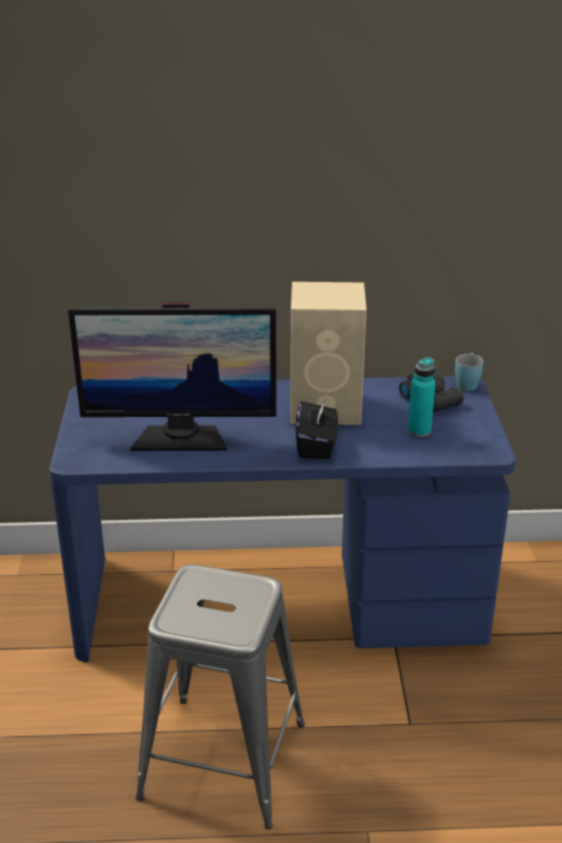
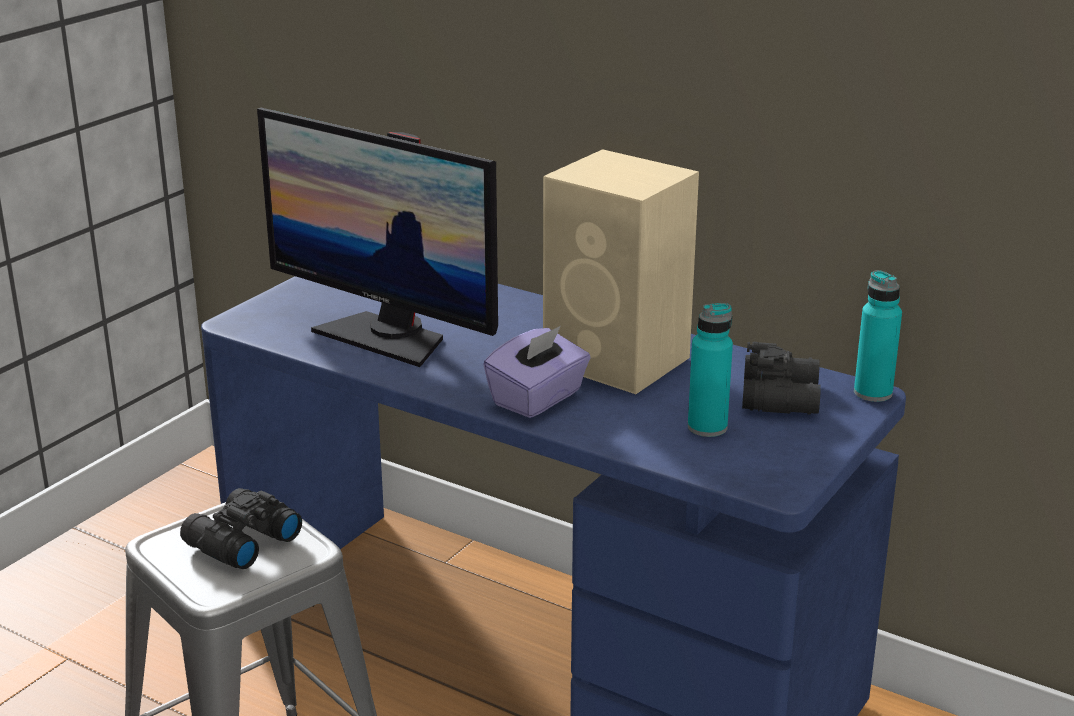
camera: 35 degrees right, 5 degrees down
black tissue box [296,401,338,459] -> purple tissue box [483,326,591,418]
blue mug [455,353,483,391] -> turquoise bottle [854,270,902,402]
none -> black binoculars [180,488,302,569]

